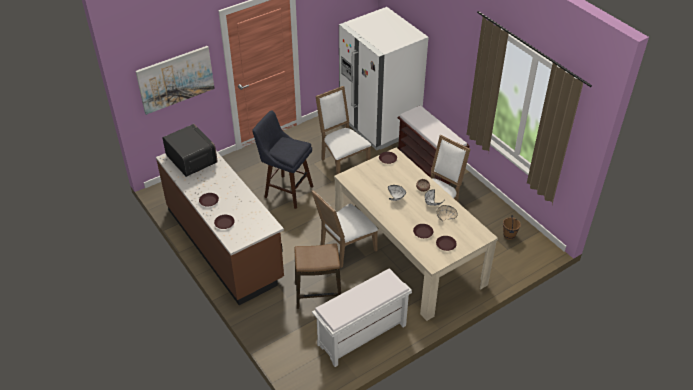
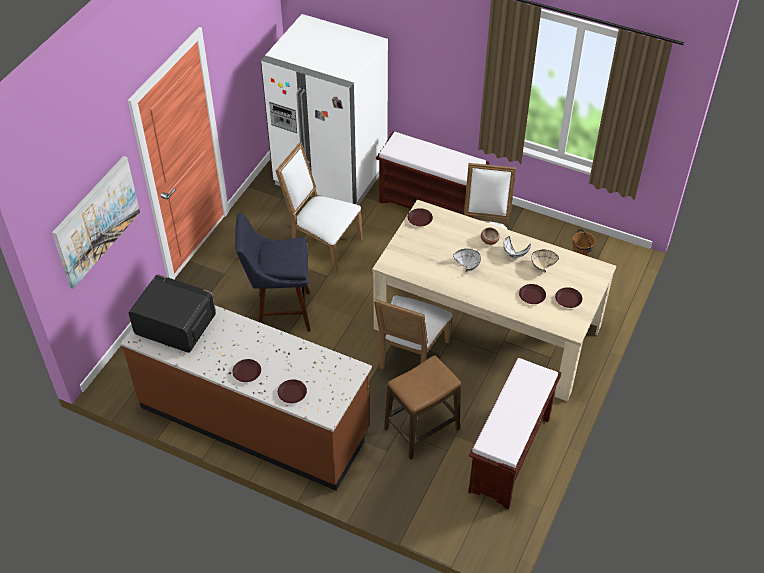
camera: 30 degrees left, 5 degrees up
white bench [312,268,412,367] -> brown bench [468,358,561,509]

